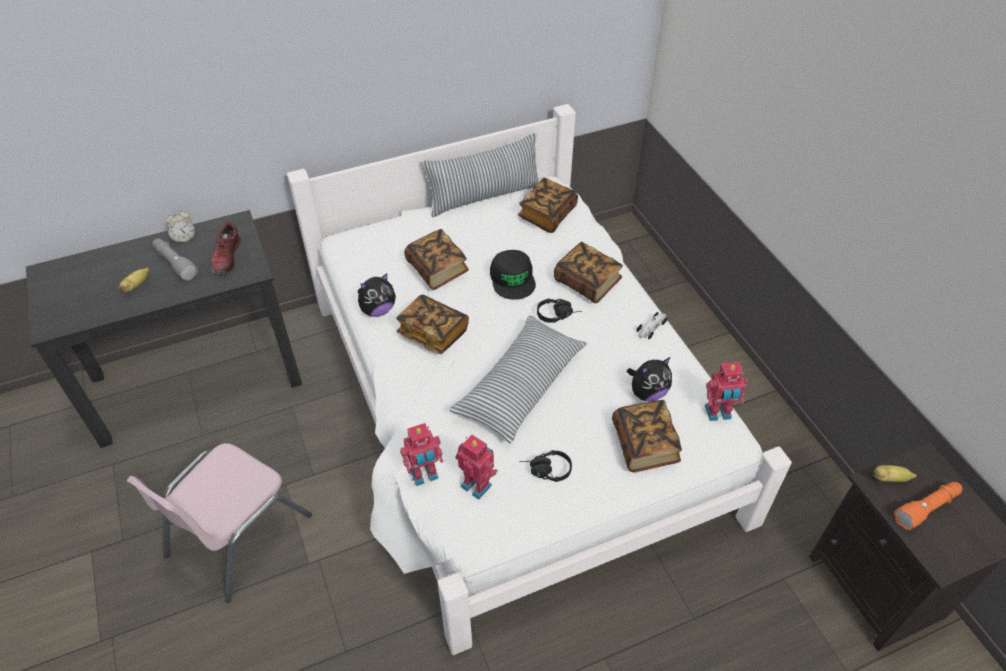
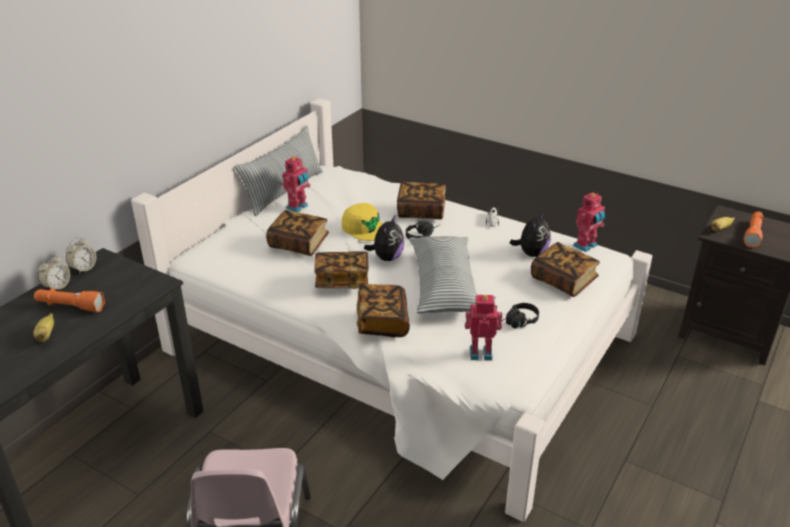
camera: 35 degrees left, 15 degrees down
grey flashlight [152,239,198,281] -> orange flashlight [34,288,105,312]
shoe [211,221,241,275] -> none
plush toy [358,273,396,317] -> plush toy moved to [364,216,404,261]
toy robot [400,423,443,486] -> toy robot moved to [282,155,310,212]
black cap [490,250,536,300] -> yellow cap [342,203,384,241]
book [518,178,578,233] -> book moved to [357,284,410,337]
none -> alarm clock [66,237,97,274]

